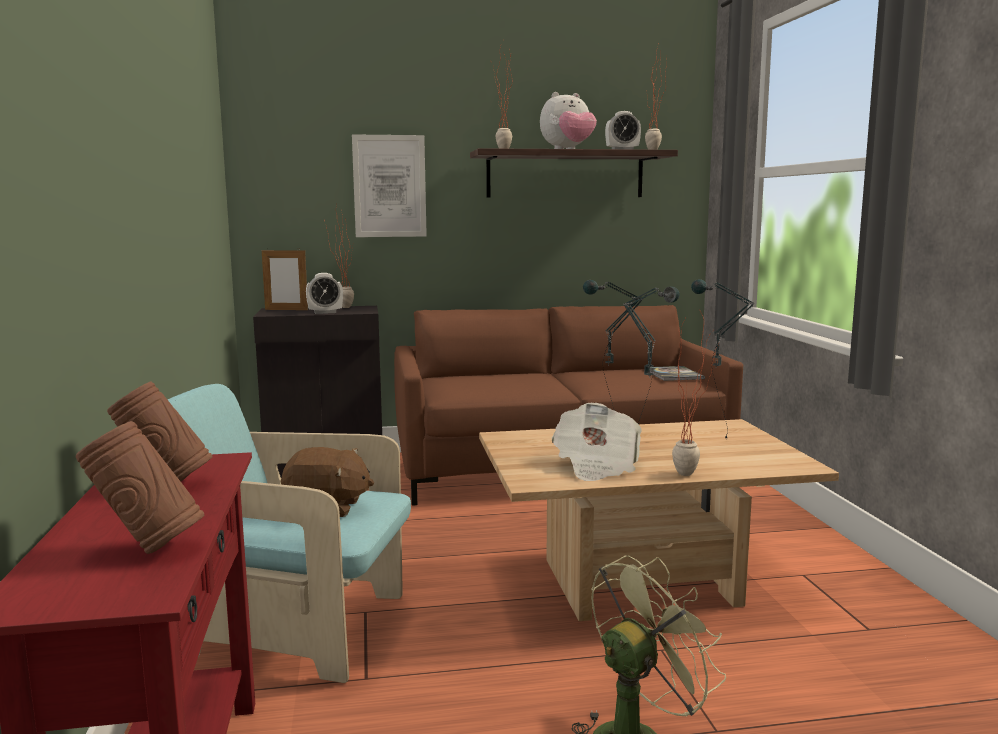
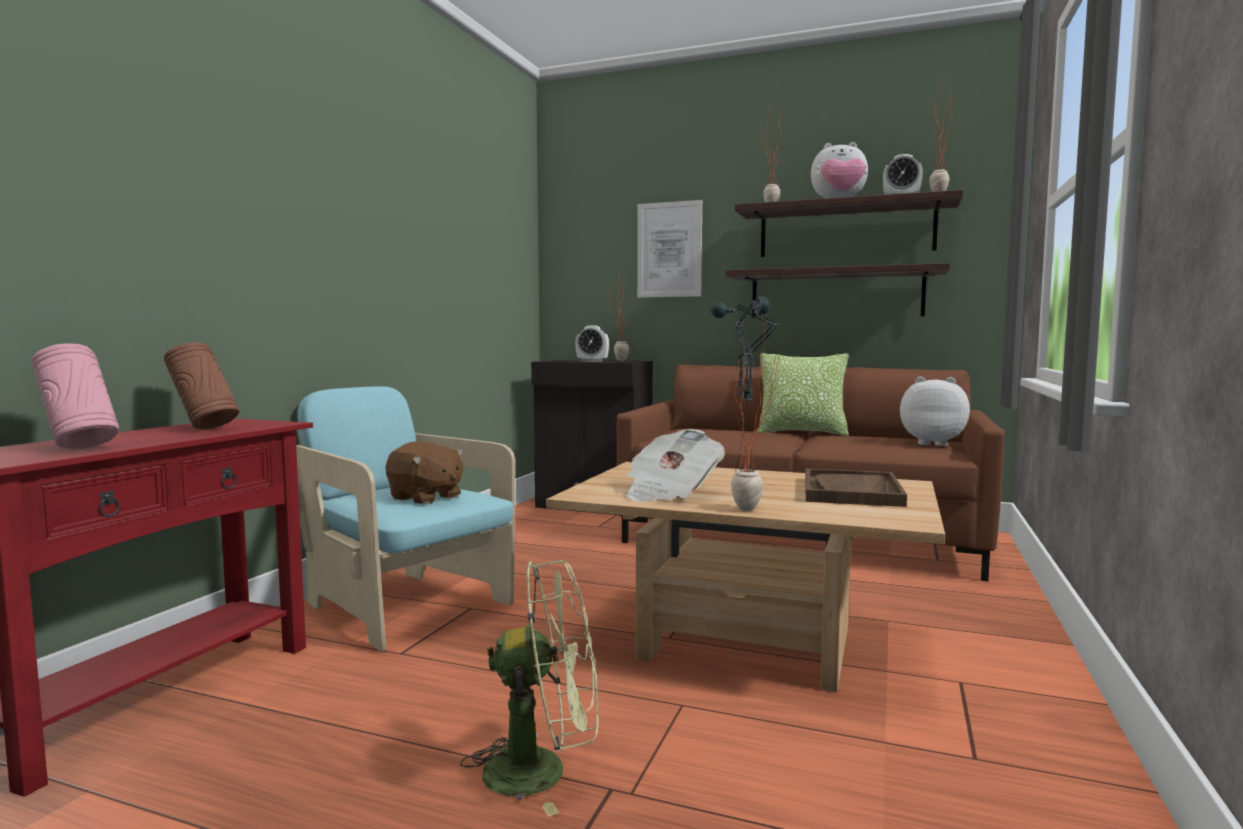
camera: 30 degrees right, 5 degrees down
brown vase [76,421,204,554] -> pink vase [32,343,119,449]
picture frame [262,248,308,310] -> none
book [650,366,705,381] -> plush toy [900,376,970,446]
table lamp [691,279,755,440] -> brown tray [805,469,907,507]
none -> shelf [726,263,950,318]
none -> pillow [757,353,849,436]

